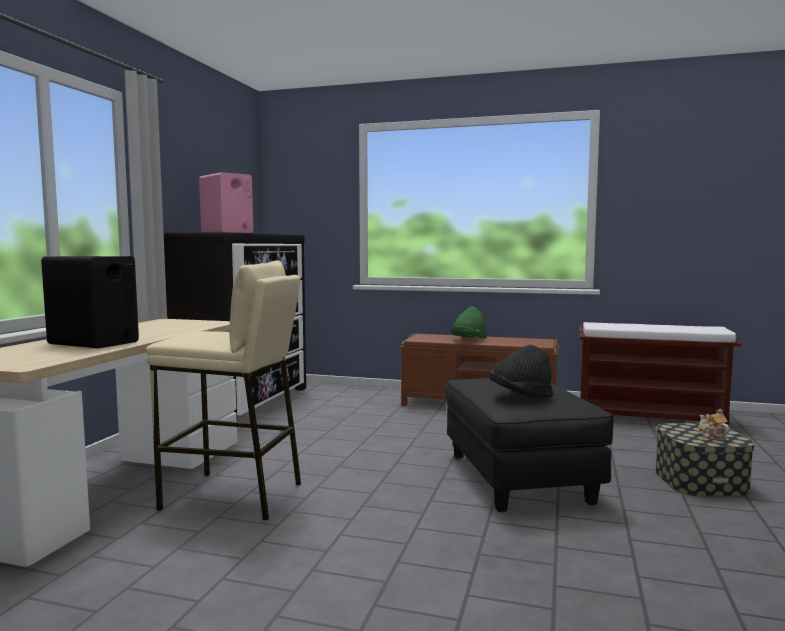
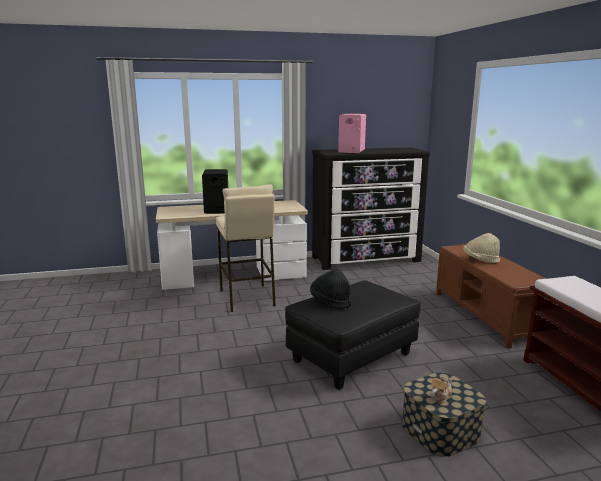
camera: 60 degrees right, 10 degrees up
green hat [450,307,487,339] -> beige hat [463,233,500,263]

